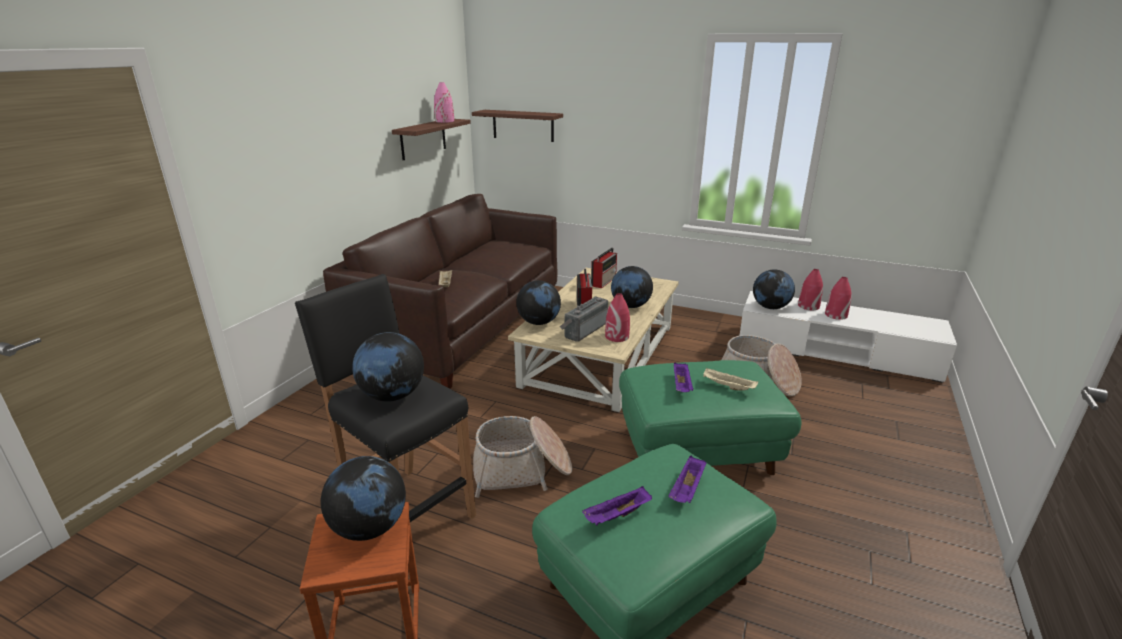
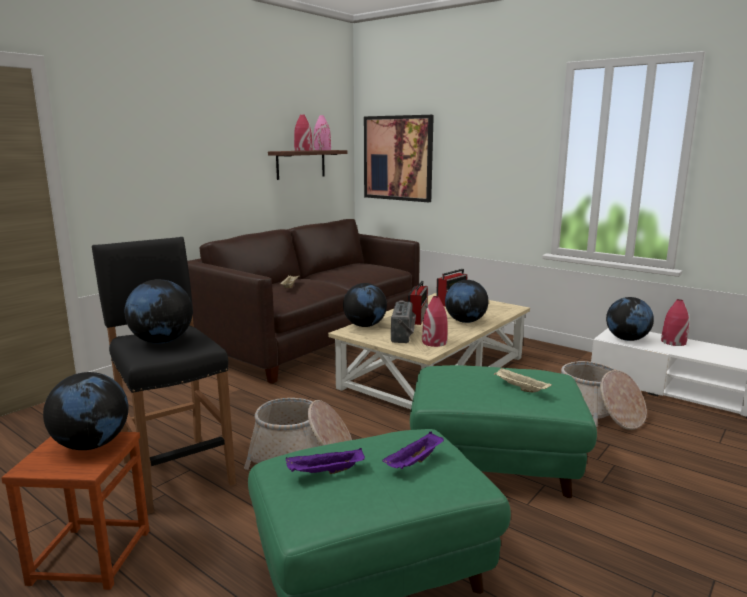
camera: 15 degrees right, 10 degrees down
shelf [472,110,563,142] -> picture [364,115,434,202]
radio [560,297,608,342] -> radio turned 135 degrees clockwise [391,300,416,343]
purple tray [674,362,693,392] -> none
red vase [825,277,852,320] -> red vase moved to [294,115,312,151]

